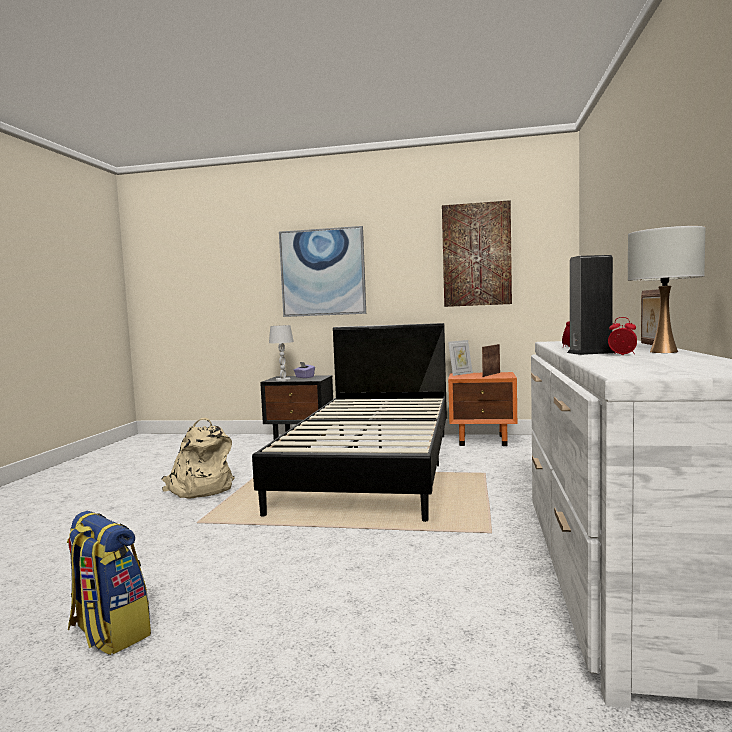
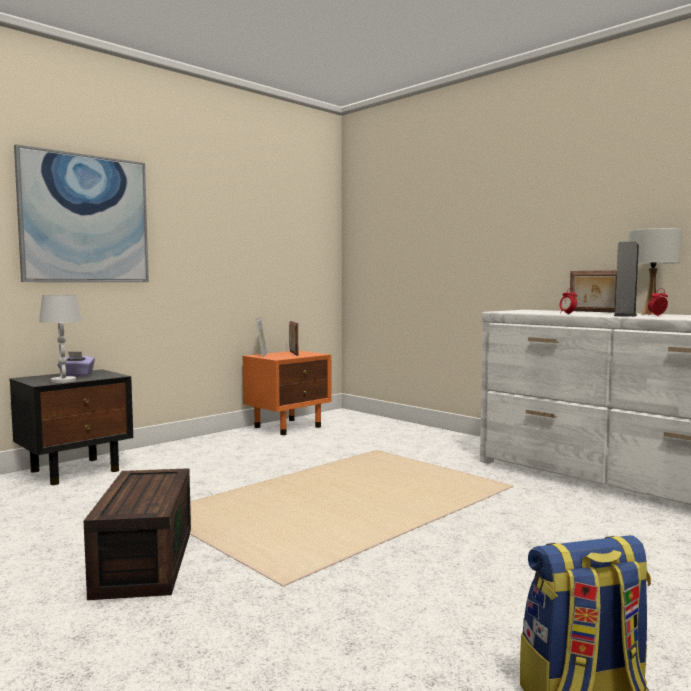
camera: 55 degrees left, 0 degrees up
beige backpack [161,418,235,498] -> brown storage box [84,468,191,600]
black bed [252,323,447,522] -> none
picture [442,200,512,307] -> none

